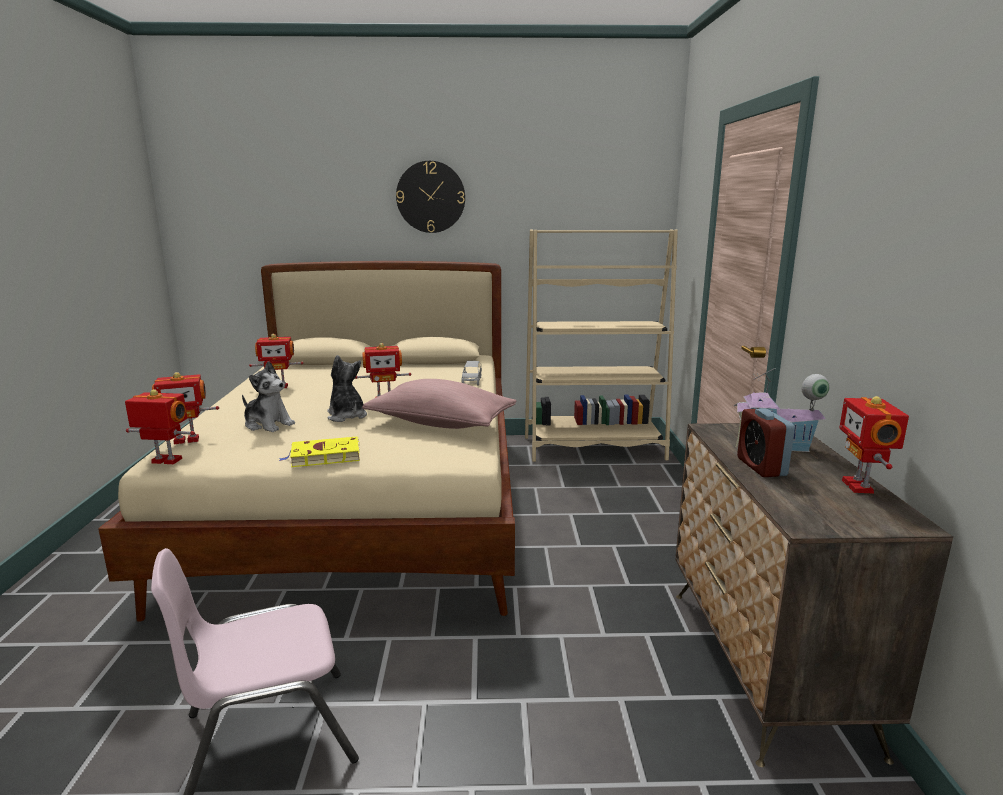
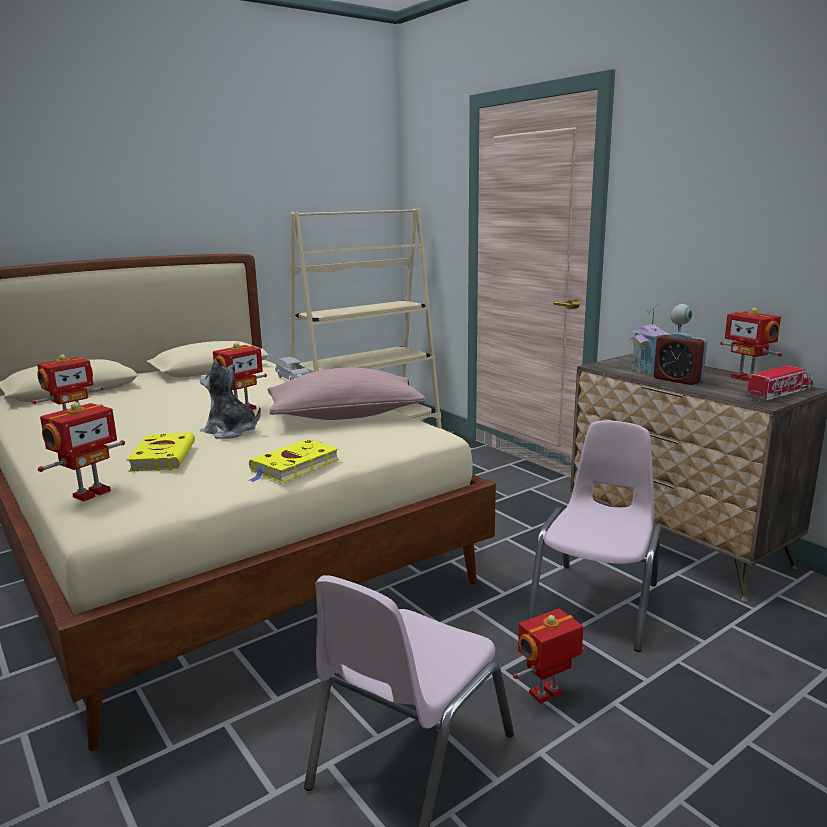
camera: 35 degrees left, 0 degrees up
toy robot [125,389,195,464] -> toy robot moved to [513,608,585,704]
plush toy [242,361,295,432] -> yellow book [127,433,195,472]
wall clock [396,161,465,233] -> none
none -> pink chair [527,421,661,652]
none -> toy truck [746,366,813,401]

